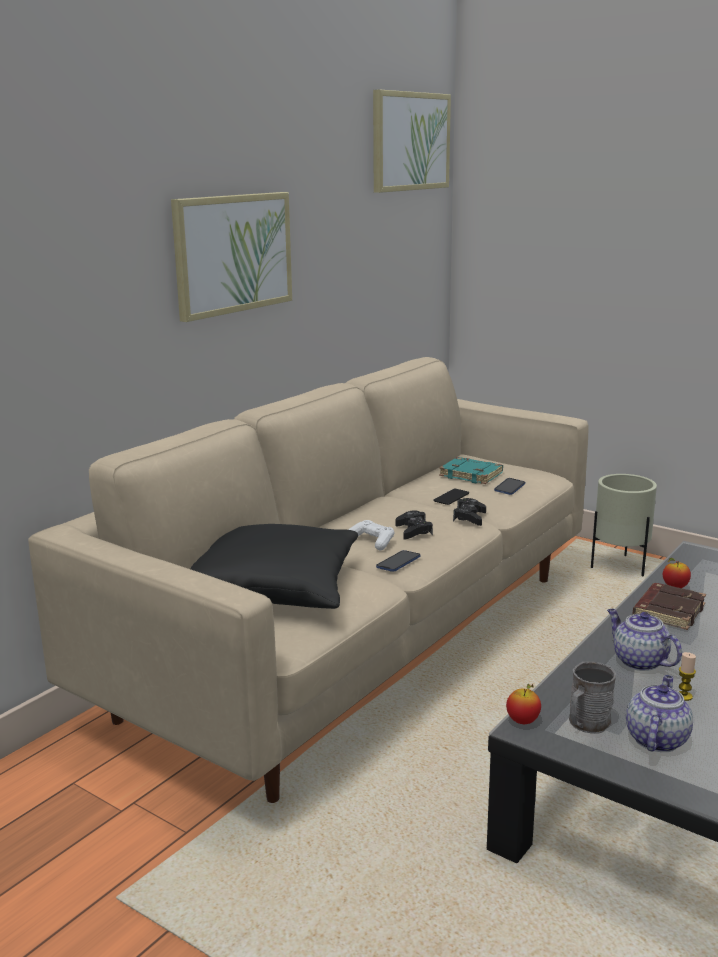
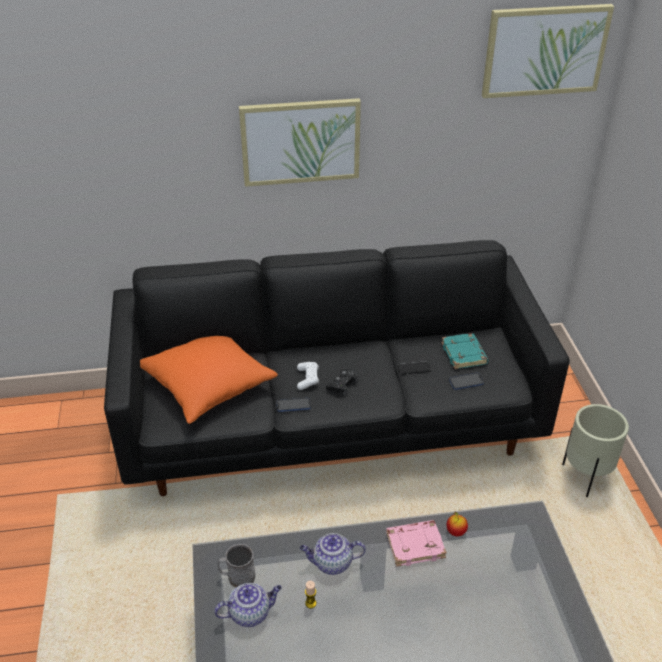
camera: 45 degrees right, 20 degrees up
beige sofa [28,357,589,803] -> black sofa [104,240,570,496]
black pillow [190,524,358,609] -> orange pillow [140,336,278,424]
black game controller [453,498,486,526] -> none
apple [506,683,541,724] -> none
teapot [607,609,682,671] -> teapot turned 105 degrees counterclockwise [300,533,366,575]
brown book [633,583,706,630] -> pink book [386,520,447,567]

